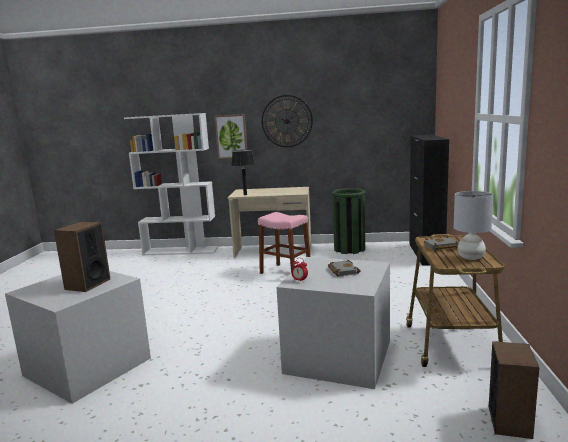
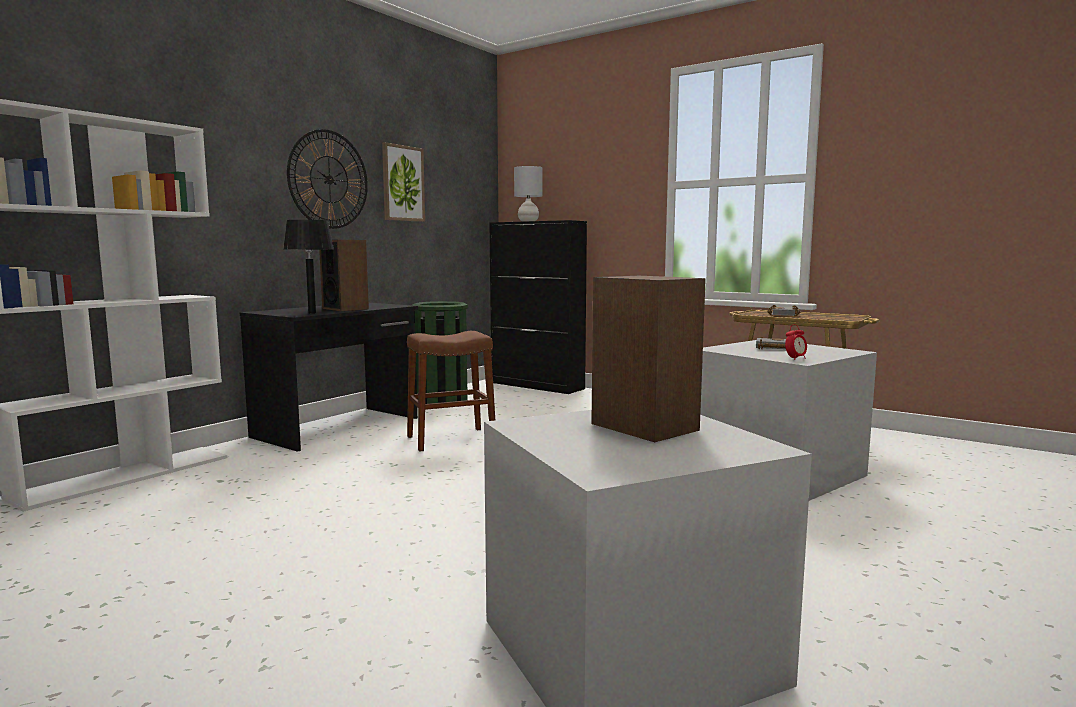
camera: 60 degrees left, 5 degrees down
picture [215,114,247,159] -> picture moved to [382,142,425,222]
beige desk [228,187,311,258] -> black desk [240,303,418,452]
pink stool [258,212,310,274] -> brown stool [407,331,495,452]
grey table lamp [454,191,493,260] -> grey table lamp moved to [514,166,542,222]
speaker [489,341,539,439] -> speaker moved to [319,240,369,311]

